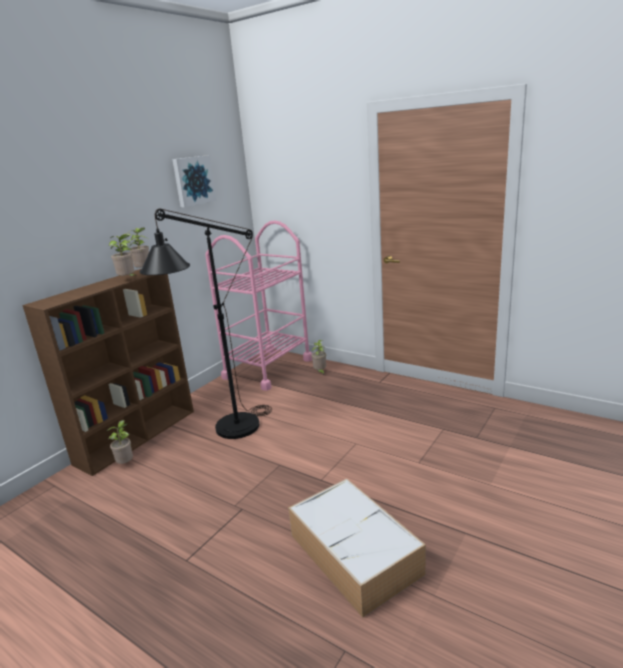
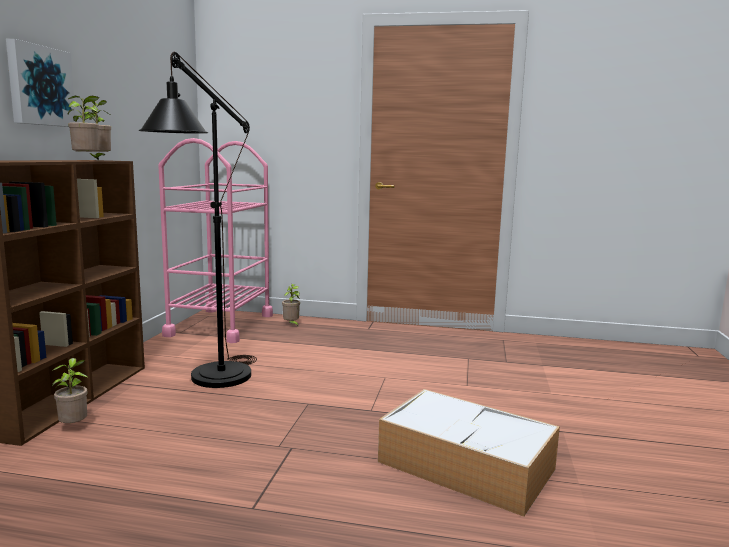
camera: 25 degrees left, 10 degrees down
picture [172,155,217,207] -> picture moved to [6,39,76,127]

